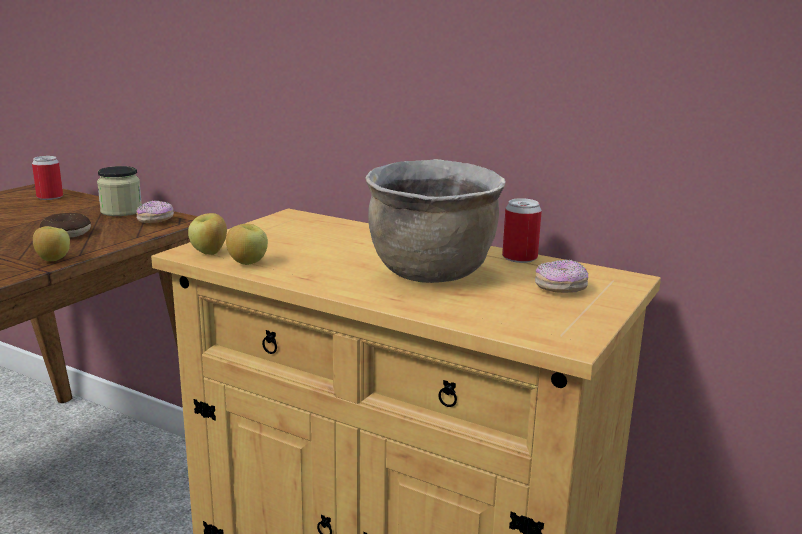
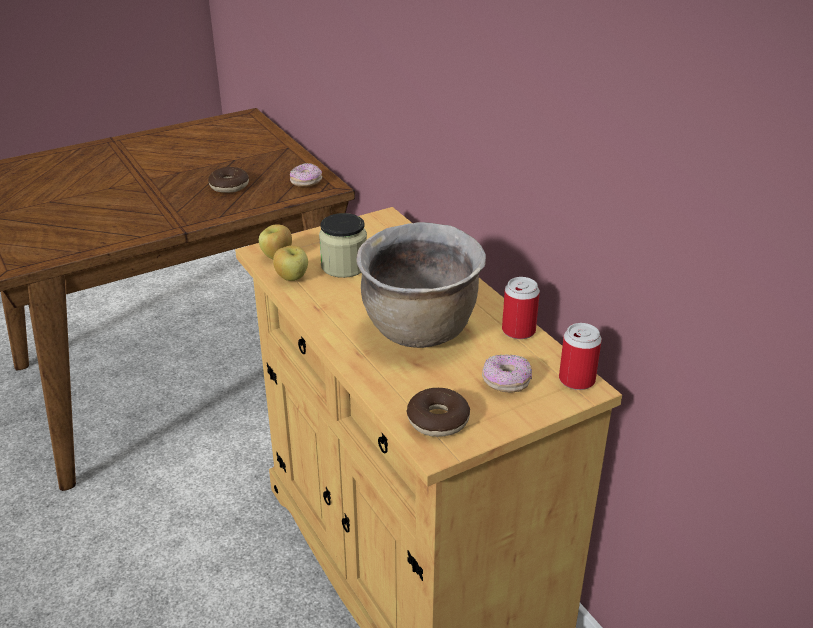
camera: 30 degrees right, 15 degrees up
can [32,156,63,200] -> can moved to [559,323,602,390]
apple [33,226,70,261] -> none
jar [97,166,142,216] -> jar moved to [319,213,367,278]
none -> donut [406,388,470,437]

